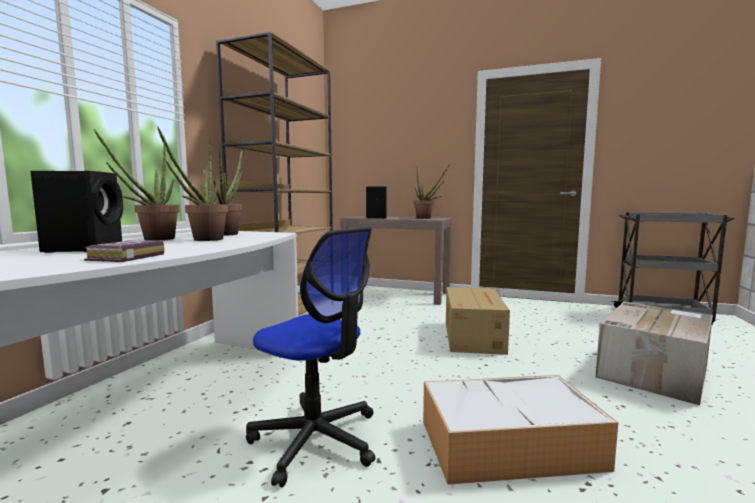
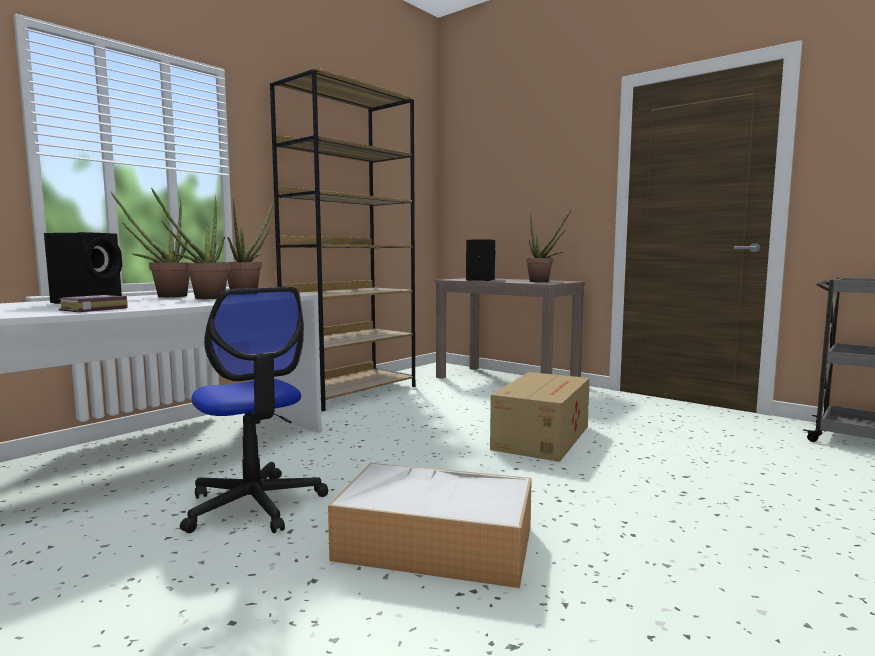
camera: 20 degrees right, 0 degrees up
cardboard box [596,302,713,405] -> none

